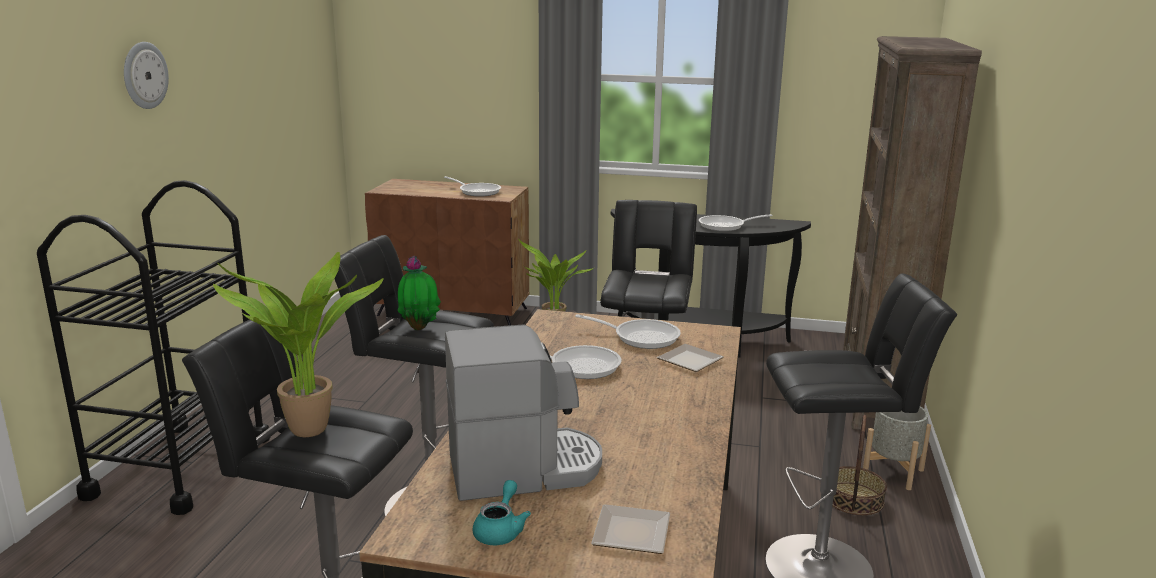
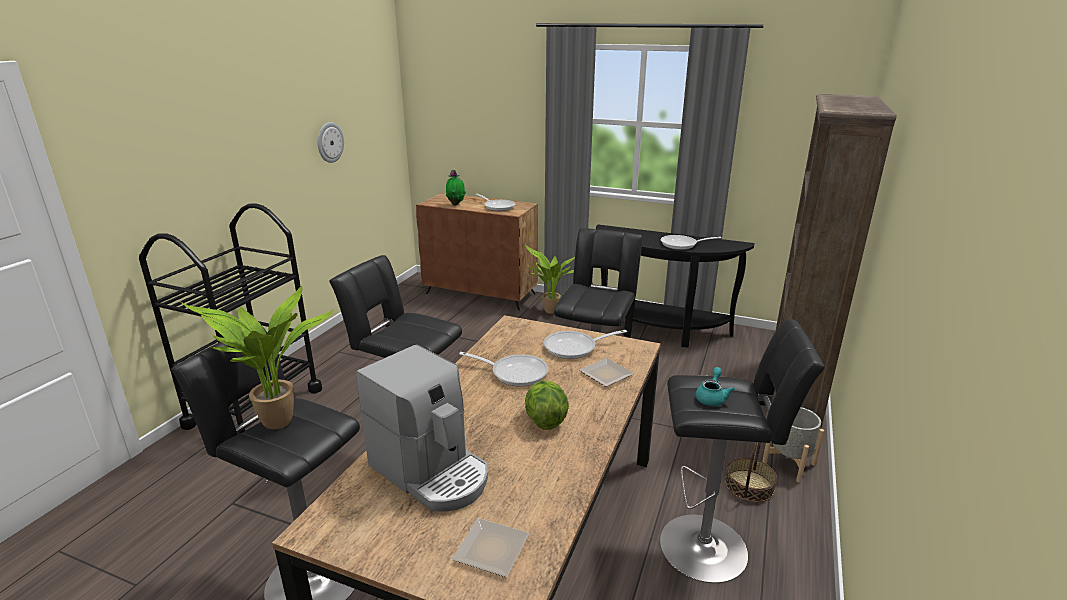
camera: 10 degrees right, 5 degrees up
wall clock [124,42,169,109] -> wall clock moved to [318,122,344,163]
potted plant [398,256,441,330] -> potted plant moved to [446,170,466,206]
coffee machine [445,324,602,501] -> coffee machine turned 45 degrees clockwise [356,344,488,512]
turquoise teapot [473,480,531,545] -> turquoise teapot moved to [695,367,735,406]
frying pan [575,314,681,349] -> frying pan turned 135 degrees clockwise [544,330,627,359]
none -> lettuce [525,380,569,430]

